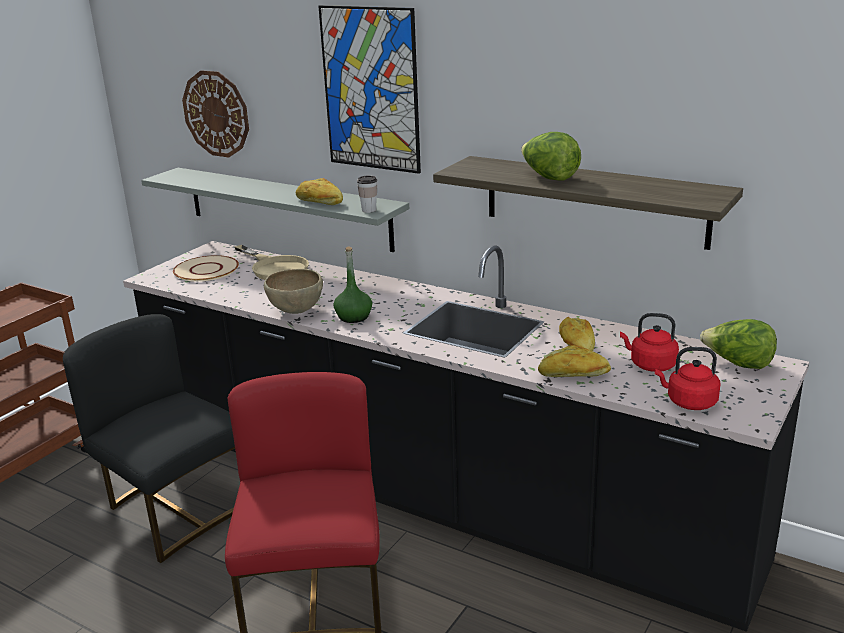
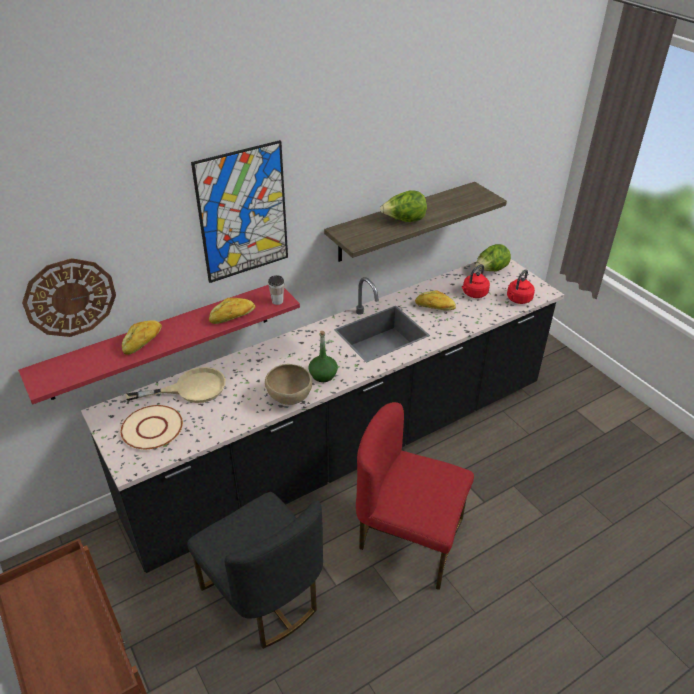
camera: 65 degrees left, 15 degrees up
black chair [63,314,235,563] -> black chair turned 105 degrees counterclockwise [187,492,323,649]
grey shelf [141,168,409,252] -> red shelf [18,285,300,405]
bread [538,345,611,377] -> bread moved to [122,320,162,355]

